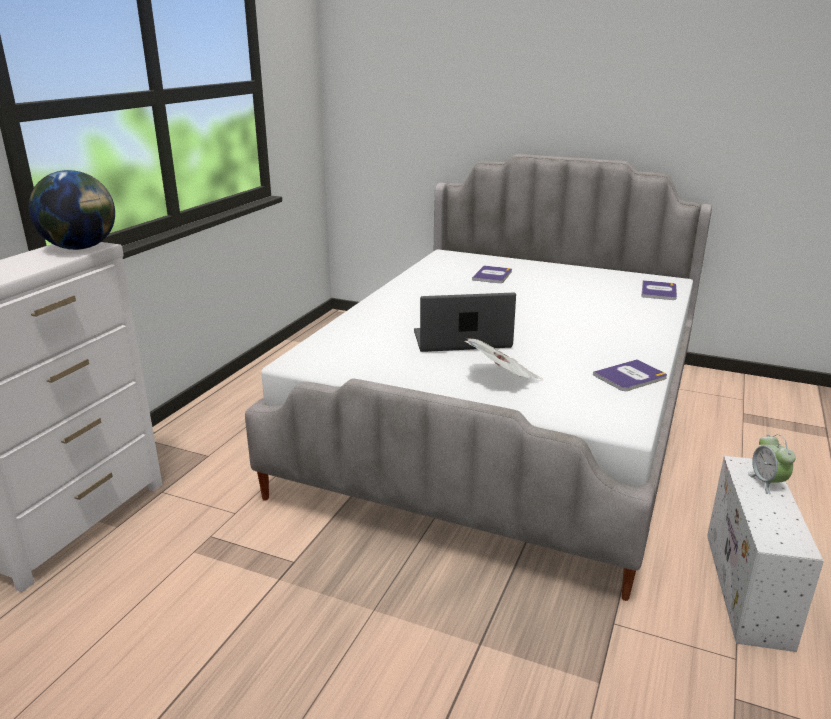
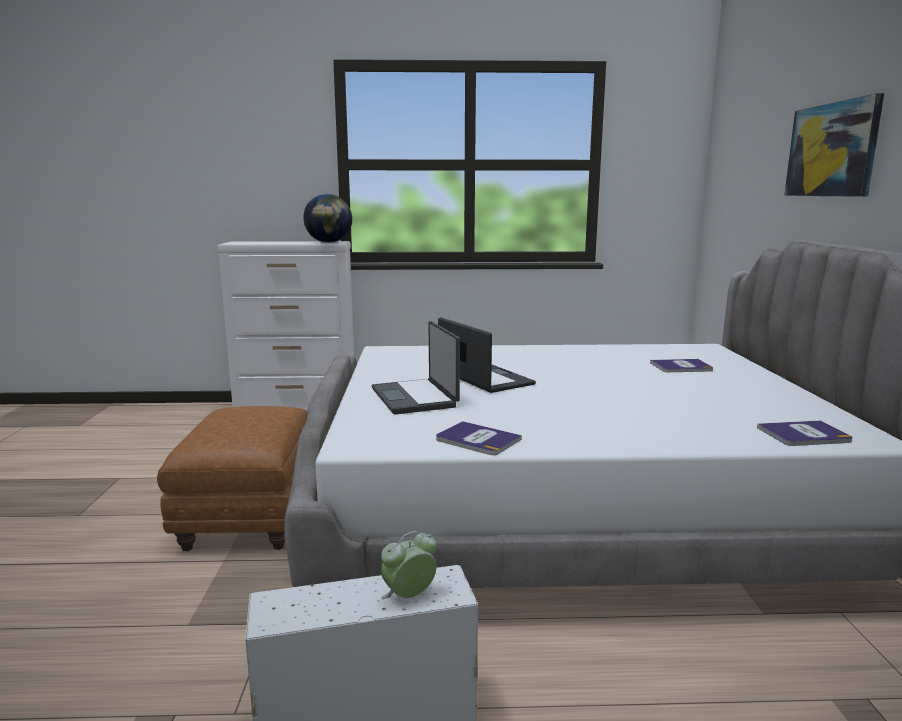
camera: 65 degrees right, 10 degrees down
newspaper [465,339,543,379] -> laptop [372,321,460,415]
none -> brown ottoman [157,406,307,551]
none -> picture [784,93,884,197]

